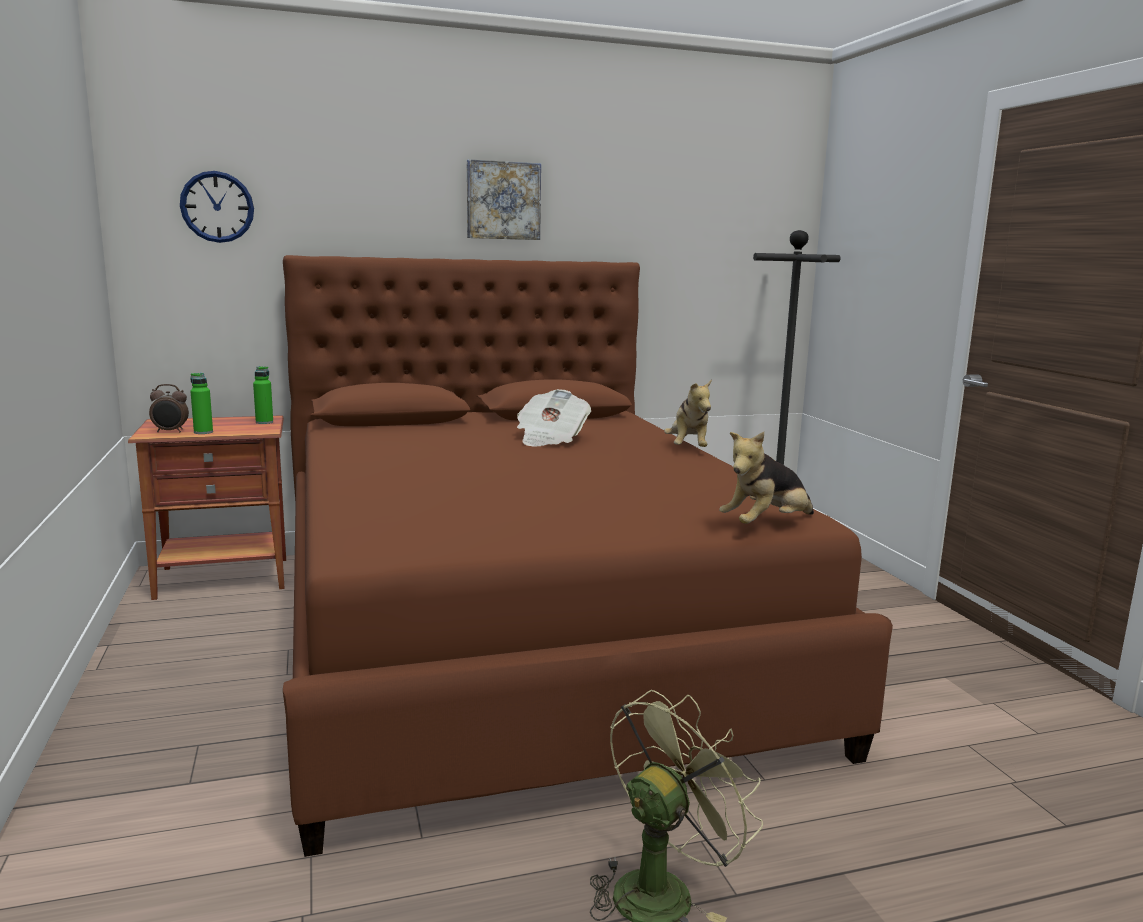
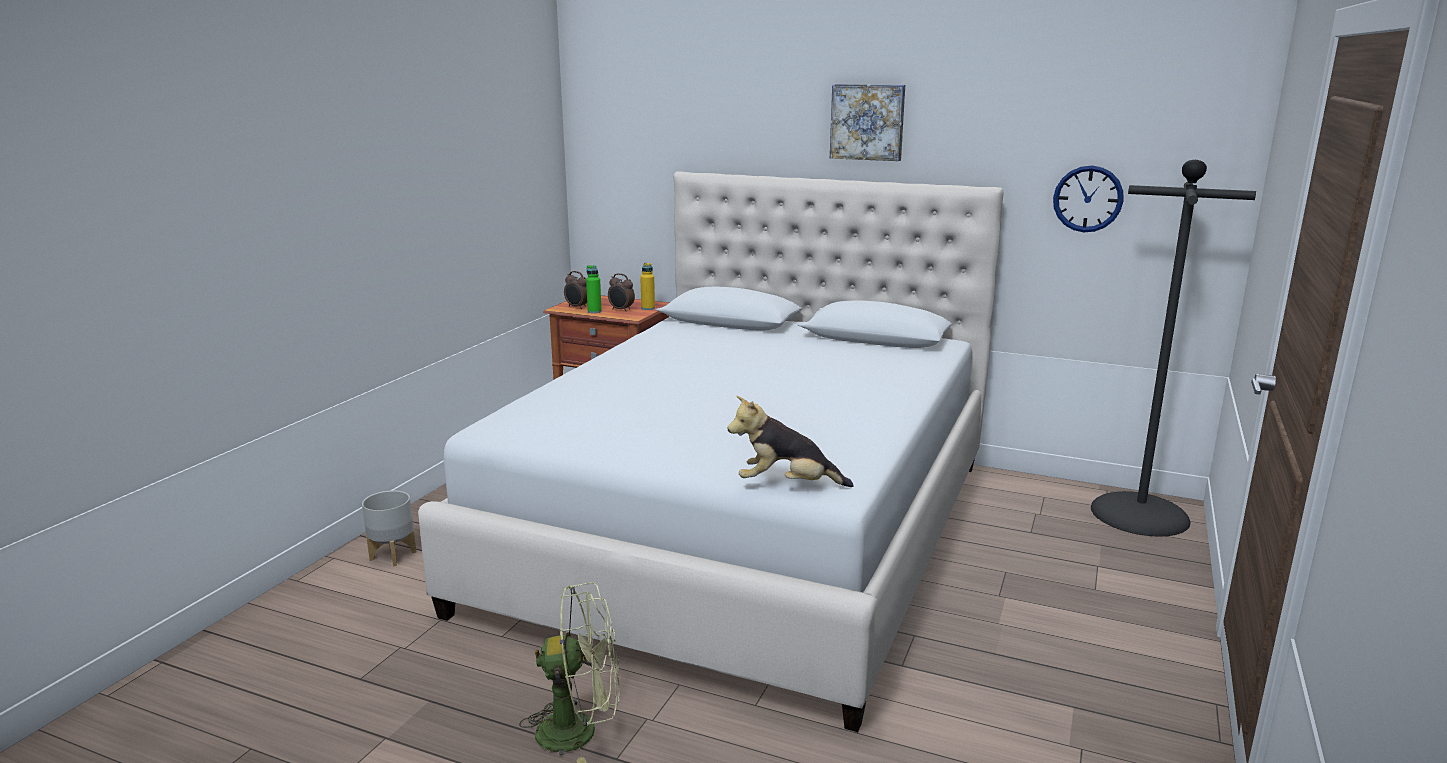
camera: 40 degrees right, 5 degrees up
wall clock [180,171,254,243] -> wall clock moved to [1053,165,1124,232]
green bottle [253,366,273,424] -> yellow bottle [640,263,655,310]
brown bed [283,255,893,857] -> white bed [418,172,1003,732]
newspaper [517,389,591,447] -> none
plush toy [664,379,712,447] -> none
none -> grey planter [362,490,416,567]
none -> alarm clock [608,273,635,312]

